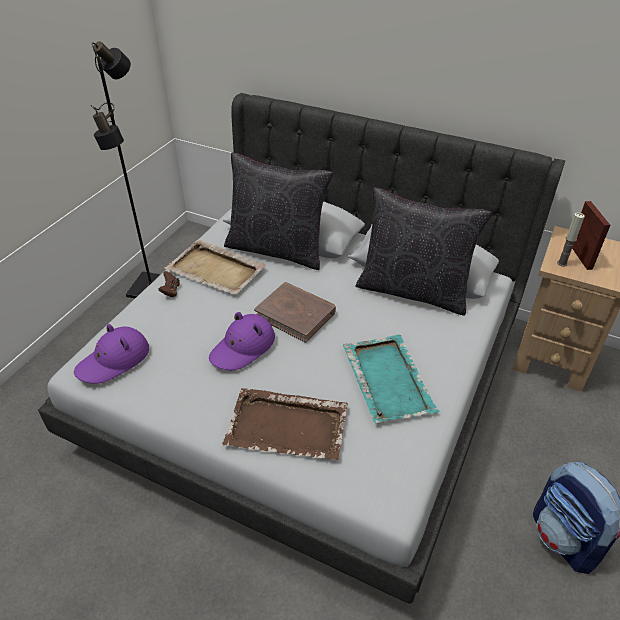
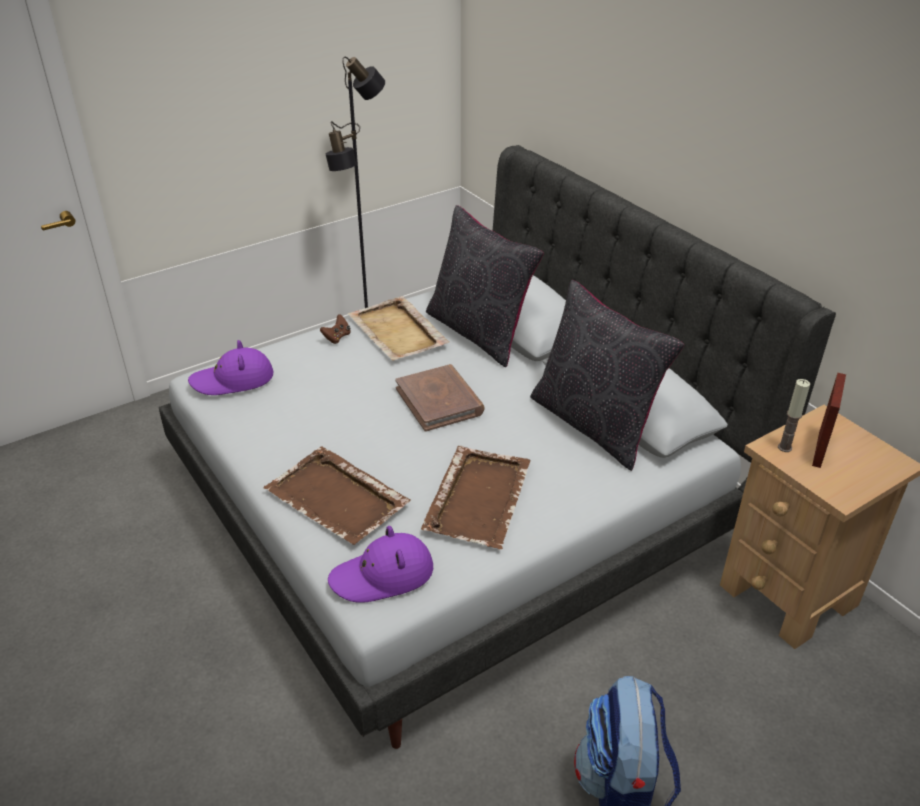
camera: 30 degrees right, 5 degrees down
purple hat [209,312,275,370] -> purple hat moved to [328,526,433,603]
turquoise tray [343,335,439,423] -> brown tray [421,446,530,549]

